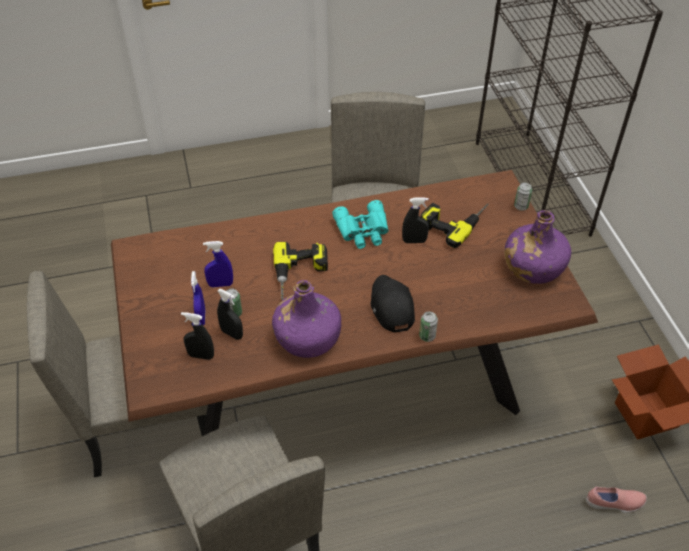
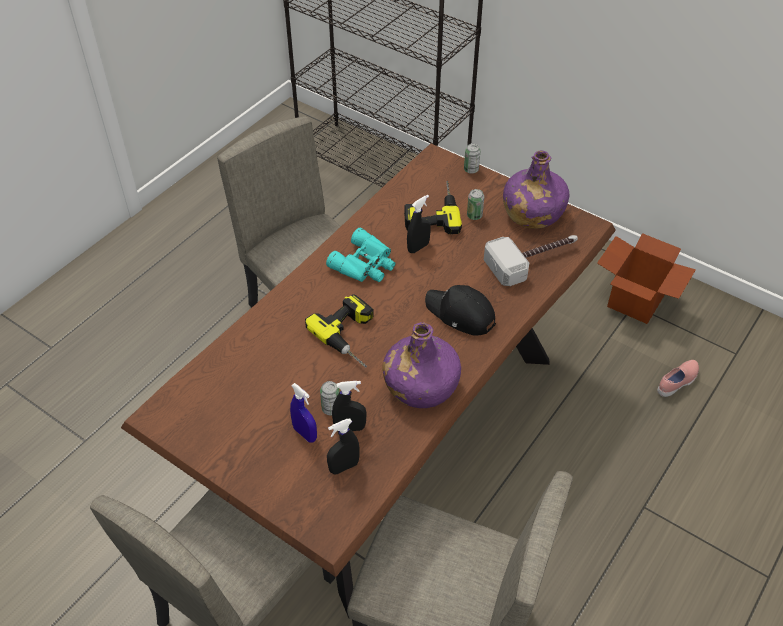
camera: 40 degrees left, 0 degrees up
blue spray bottle [203,241,233,287] -> none
can [419,311,438,342] -> can moved to [467,189,484,220]
none -> hammer [484,235,578,286]

